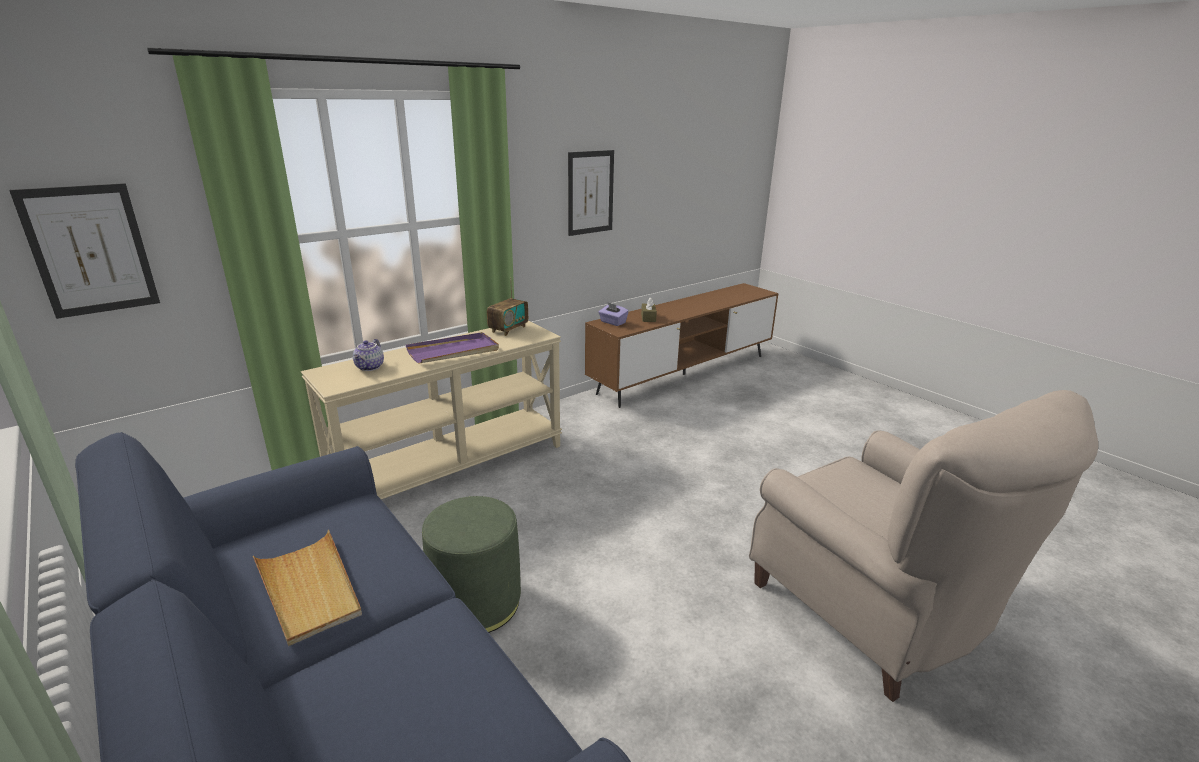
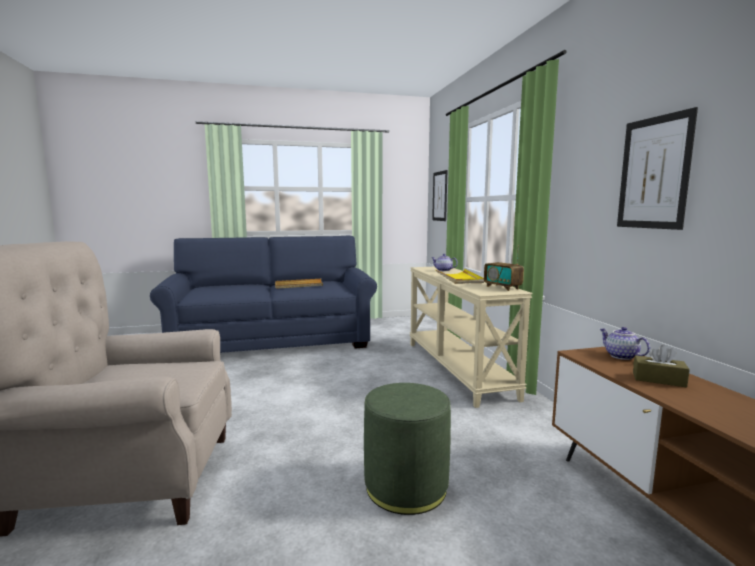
camera: 115 degrees right, 15 degrees down
purple tray [406,332,499,364] -> yellow tray [436,269,484,284]
green ottoman [422,496,521,633] -> green ottoman moved to [364,383,451,515]
purple tissue box [598,303,629,326] -> teapot [600,327,650,360]

